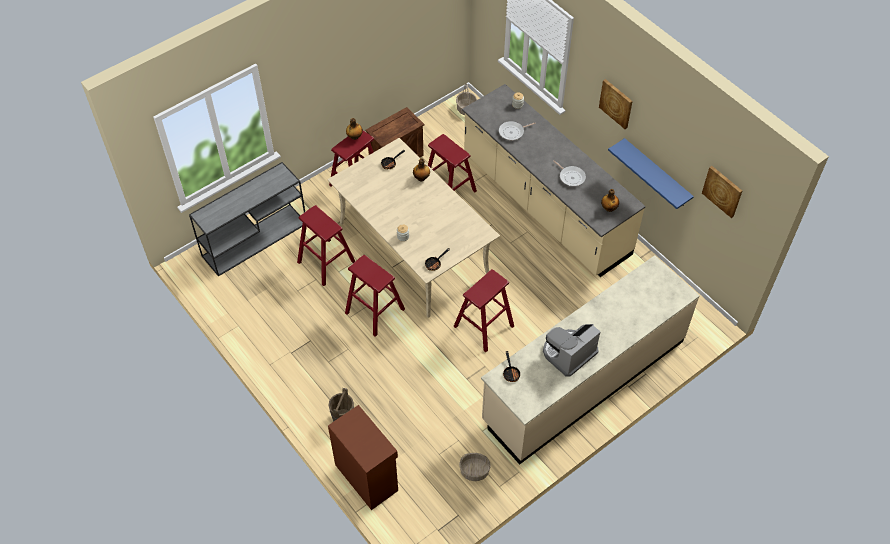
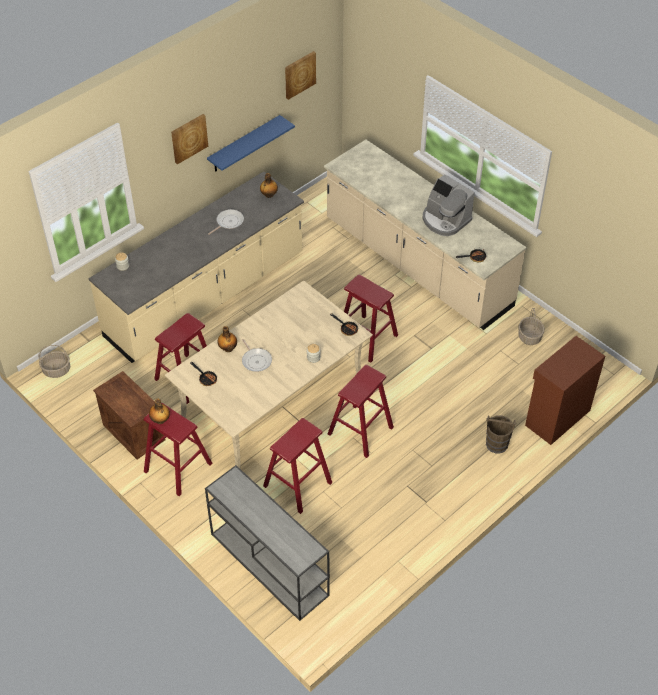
camera: 95 degrees left, 5 degrees down
frying pan [499,121,536,140] -> frying pan moved to [242,339,272,372]

